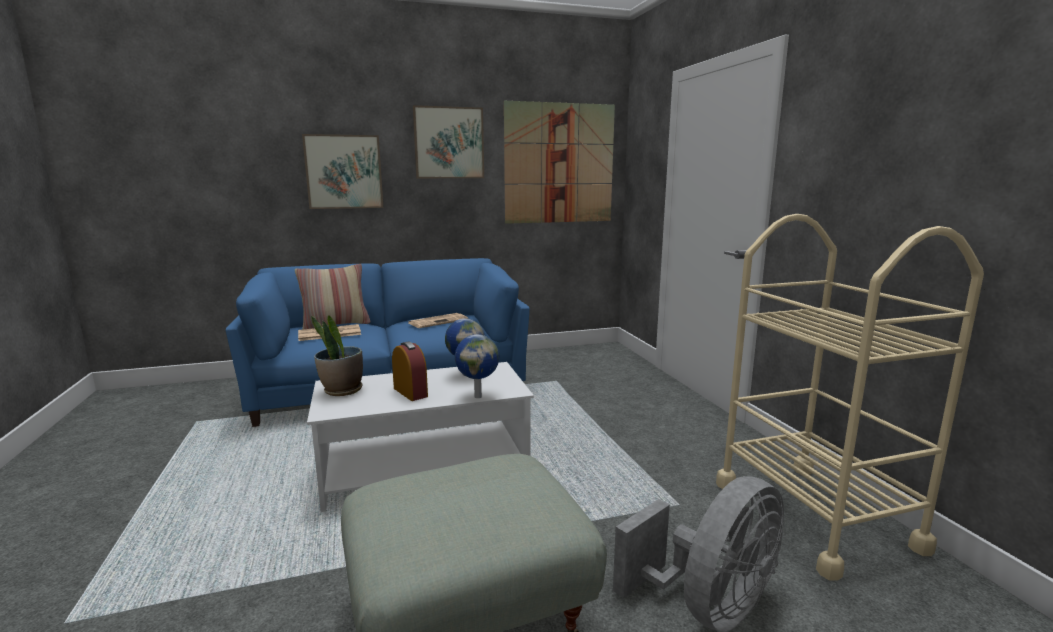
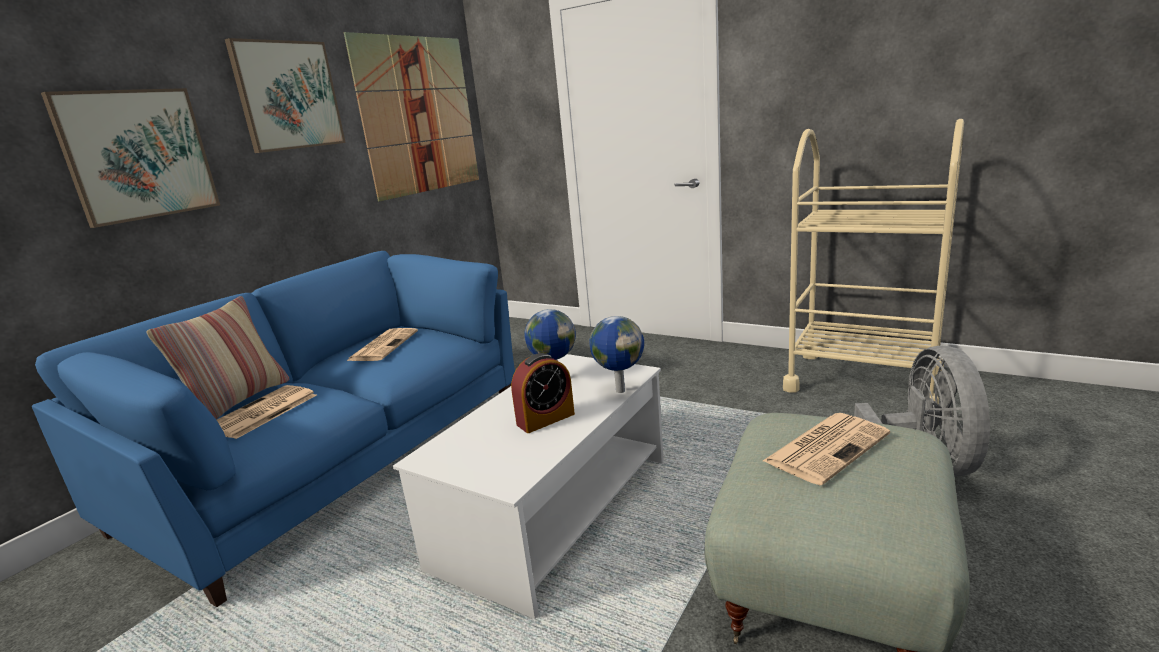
camera: 40 degrees left, 5 degrees up
potted plant [311,315,363,396] -> none
alarm clock [392,341,428,401] -> alarm clock turned 135 degrees clockwise [511,353,575,433]
none -> newspaper [763,413,890,485]

